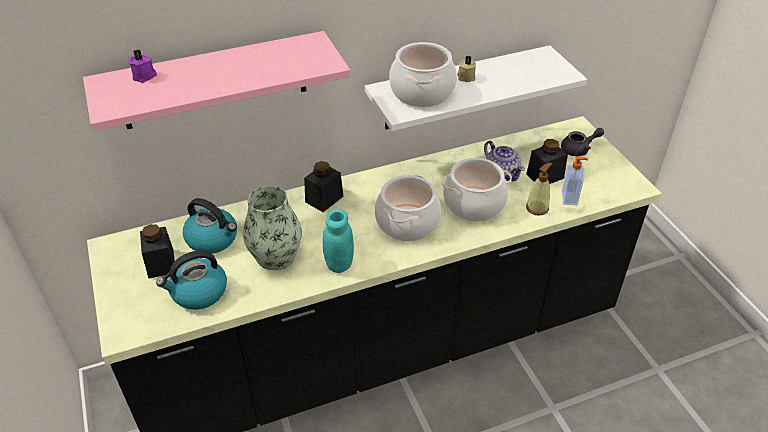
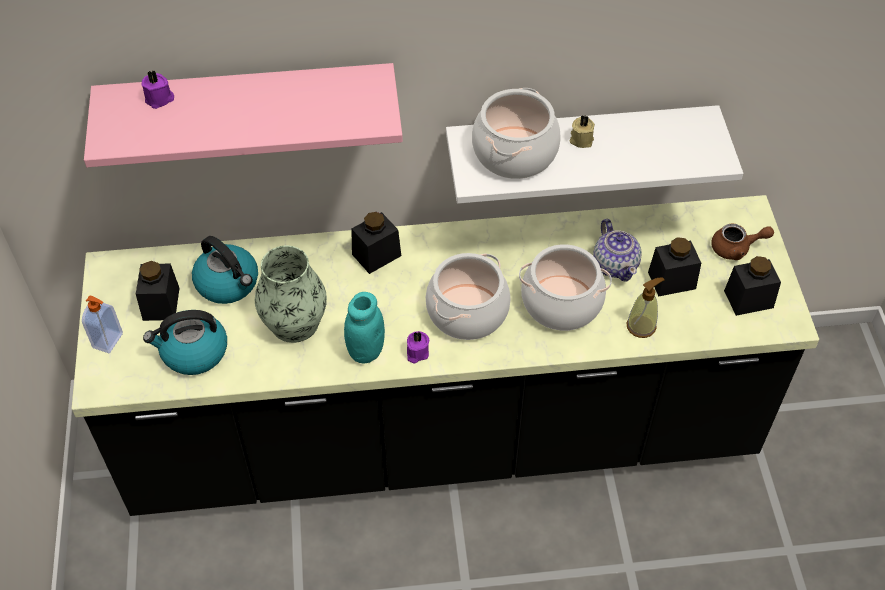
camera: 15 degrees right, 10 degrees up
grey teapot [561,128,604,156] -> brown teapot [711,223,774,260]
soap dispenser [562,156,588,206] -> soap dispenser moved to [82,295,123,353]
none -> purple candle [407,331,429,363]
none -> black jar [724,256,781,316]

